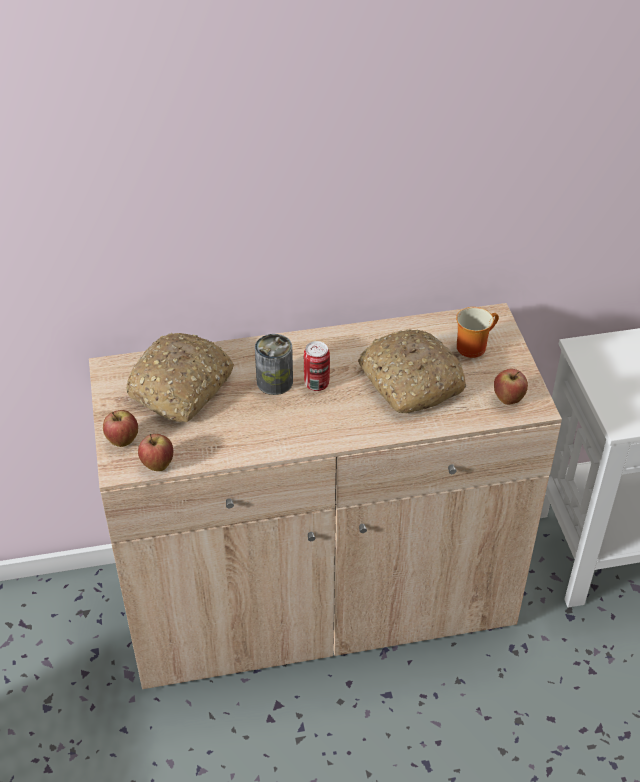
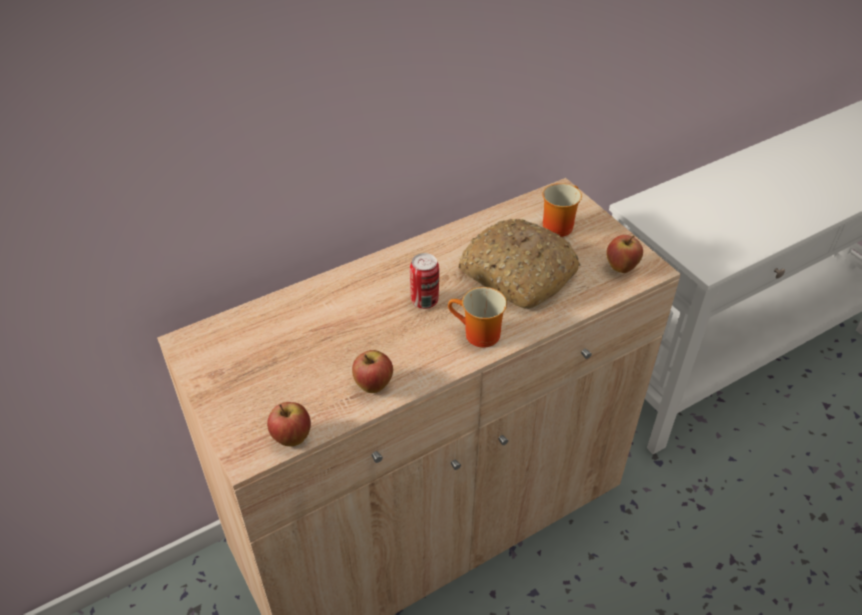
camera: 20 degrees left, 0 degrees up
apple [103,410,138,447] -> apple moved to [352,350,393,393]
bread [126,333,234,422] -> none
can [255,334,293,395] -> none
none -> mug [448,287,507,348]

